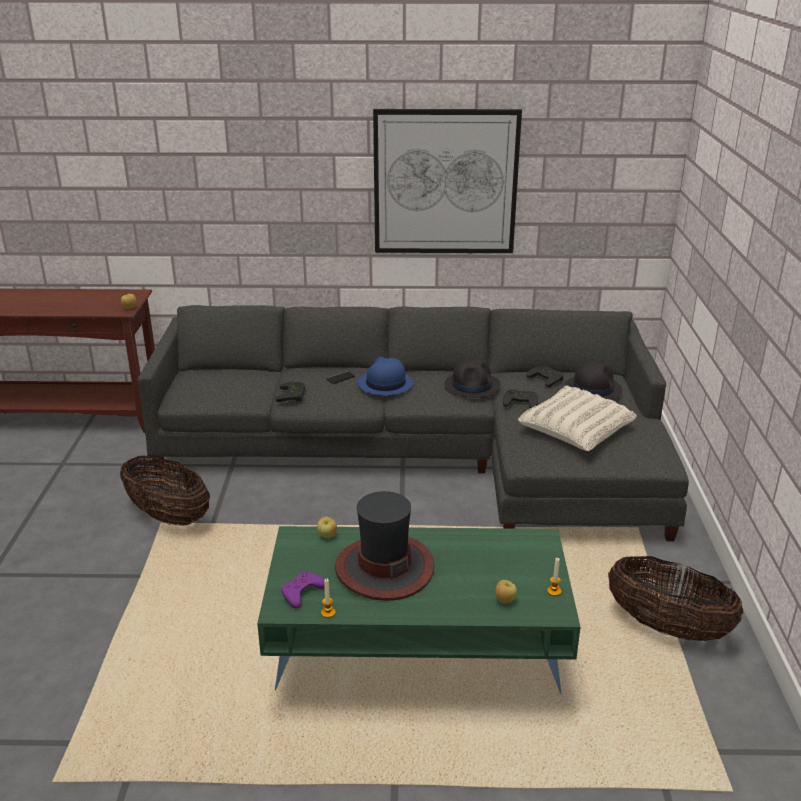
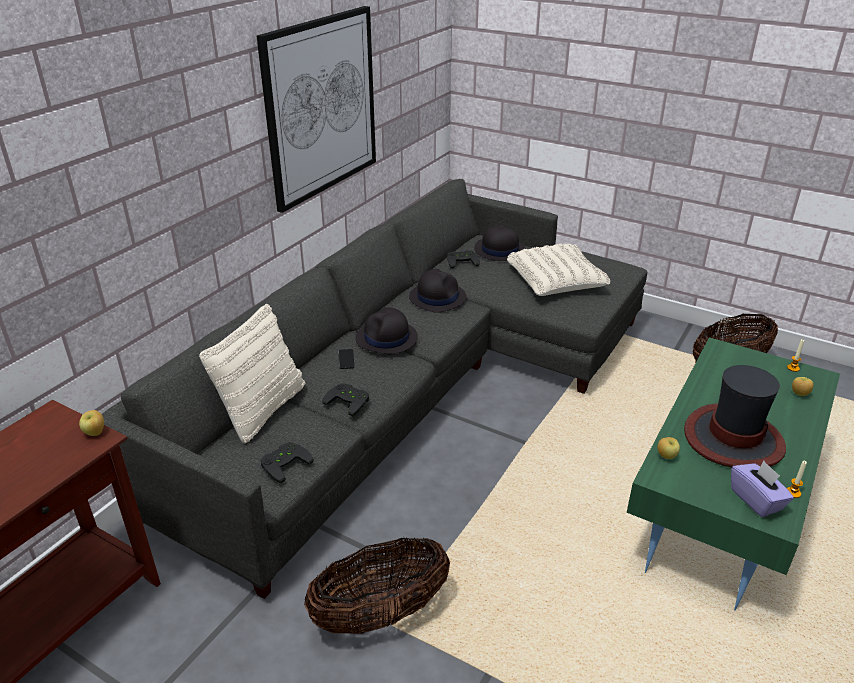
camera: 60 degrees left, 5 degrees up
purple game controller [282,572,325,609] -> purple tissue box [731,461,794,517]
blue hat [358,357,413,396] -> black hat [355,307,418,354]
black game controller [503,389,538,408] -> black game controller moved to [260,442,314,483]
none -> beige pillow [199,304,306,443]

